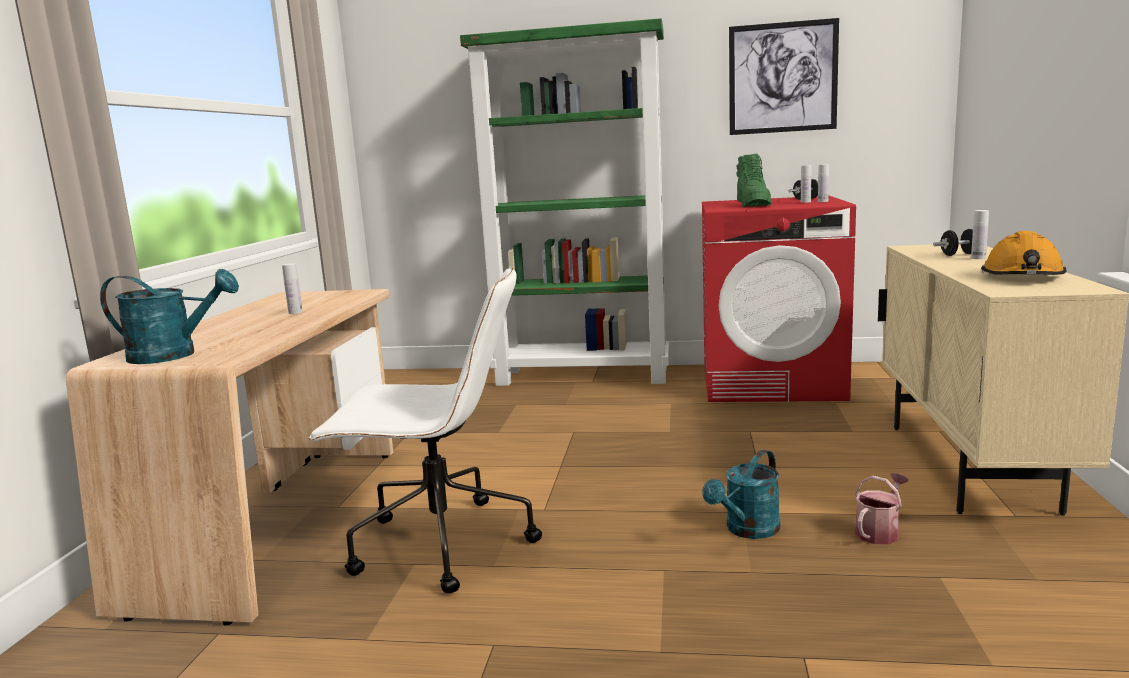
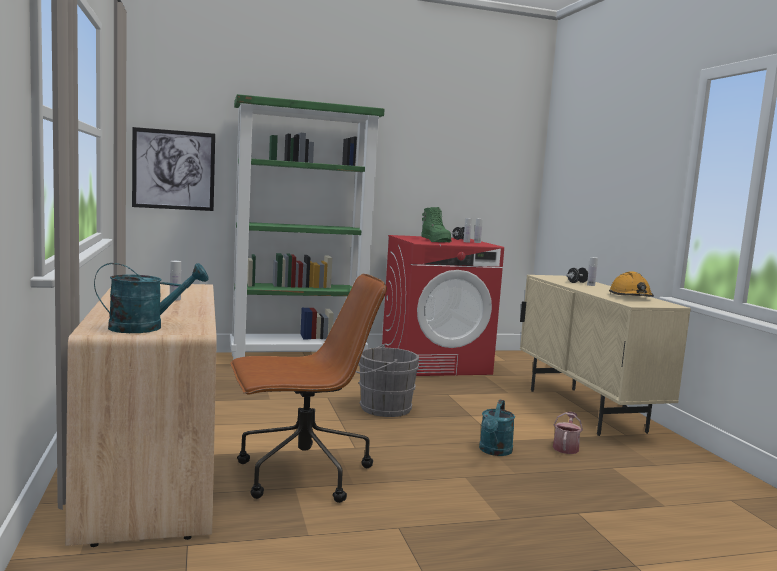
camera: 25 degrees left, 5 degrees down
white office chair [308,266,542,594] -> brown office chair [230,274,387,503]
picture [729,18,839,135] -> picture moved to [132,127,215,211]
none -> grey bucket [356,344,419,417]

